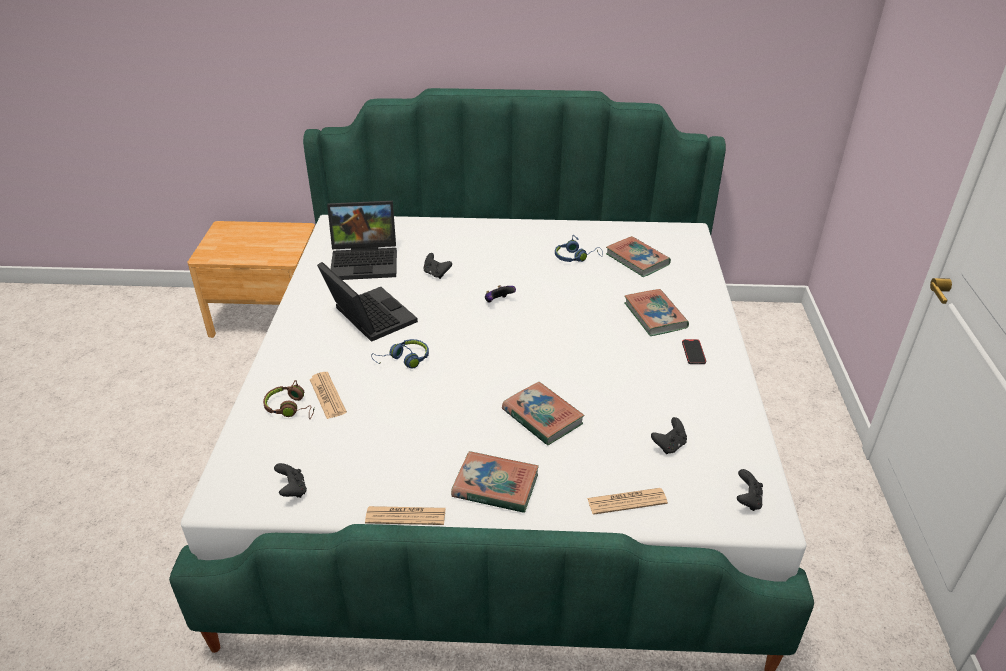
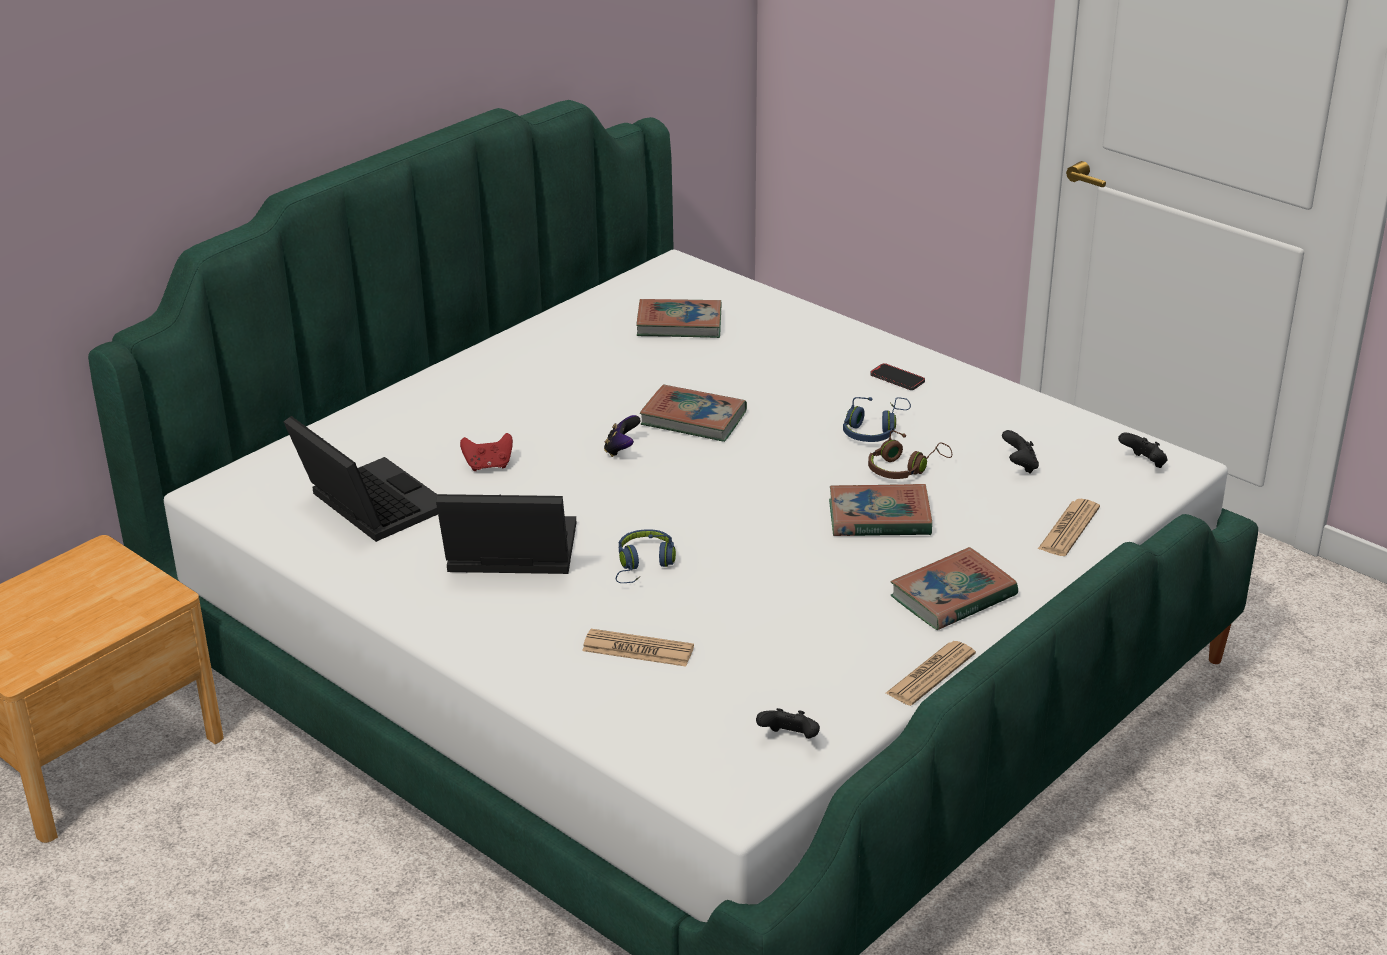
camera: 50 degrees left, 5 degrees down
brown headphones [263,380,314,419] -> brown headphones moved to [868,430,952,479]
laptop [327,201,397,280] -> laptop turned 75 degrees counterclockwise [283,416,438,542]
black game controller [423,253,452,279] -> red game controller [460,433,513,471]
blue headphones [555,235,603,262] -> blue headphones moved to [843,397,911,442]
book [624,289,689,336] -> book moved to [640,385,747,442]

